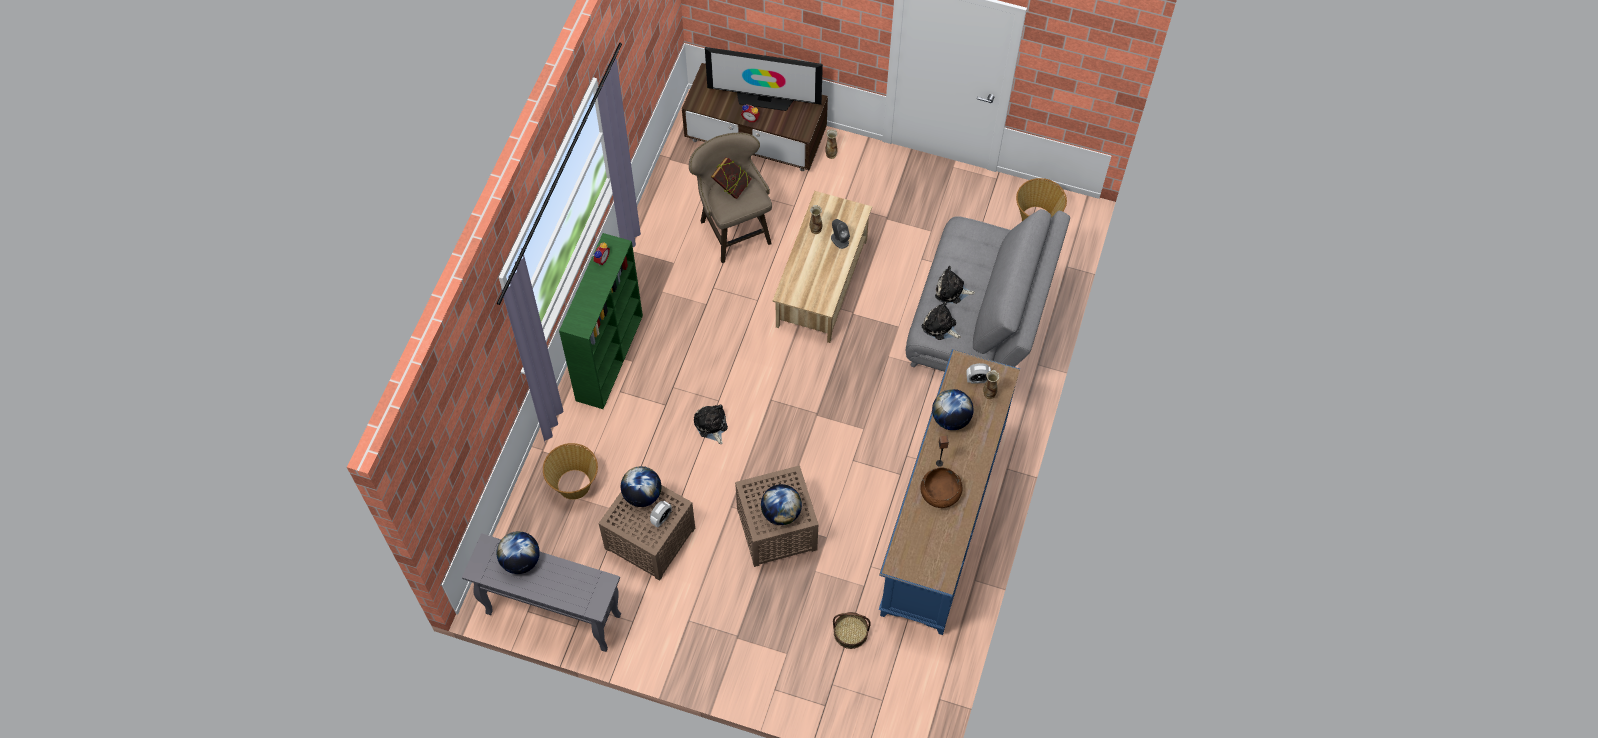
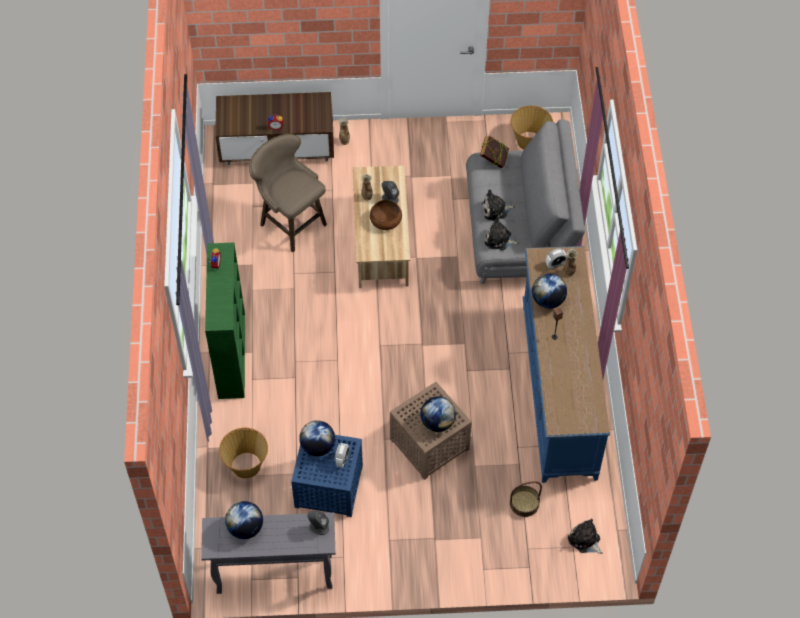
camera: 20 degrees left, 5 degrees down
brown side table [598,485,695,581] -> blue side table [291,435,363,517]
plush toy [694,404,728,444] -> plush toy moved to [568,519,603,554]
television [705,47,823,111] -> none
book [711,157,751,199] -> book moved to [480,136,509,168]
brown bowl [921,468,963,508] -> brown bowl moved to [370,200,402,230]
none -> grey speaker [307,511,329,535]

